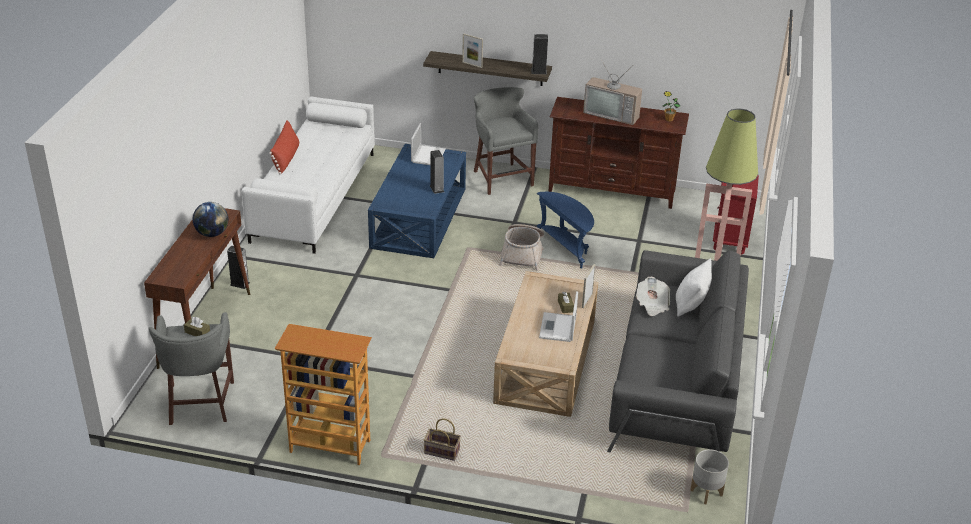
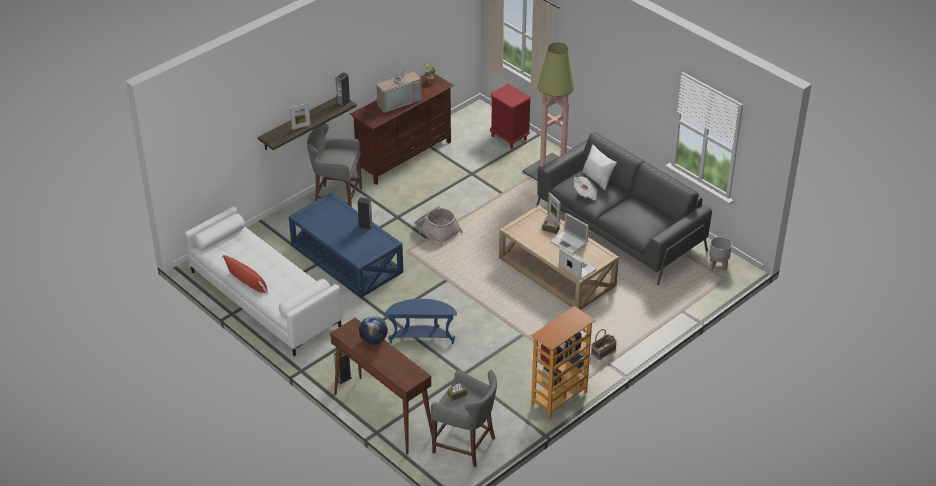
camera: 55 degrees left, 5 degrees up
laptop [411,123,446,165] -> laptop moved to [559,248,597,280]
blue side table [537,192,594,268] -> blue side table moved to [385,299,457,344]

